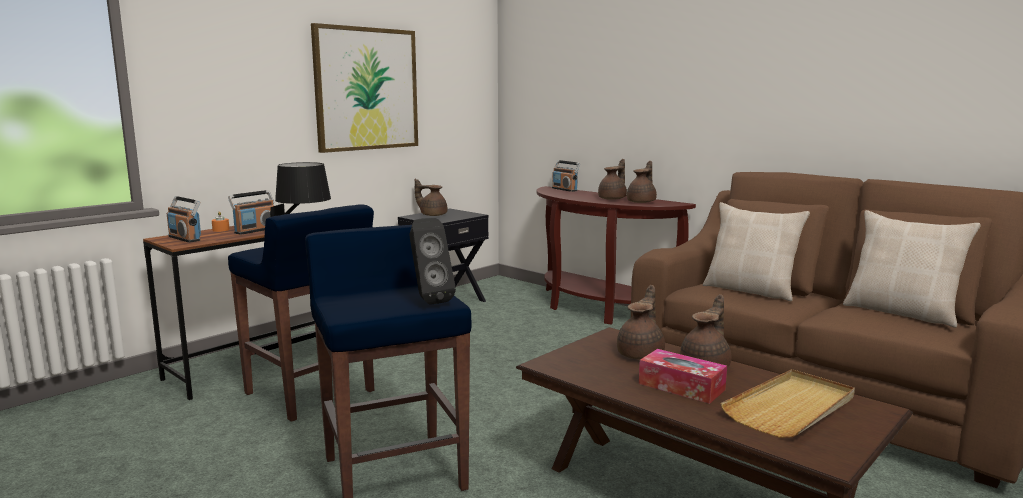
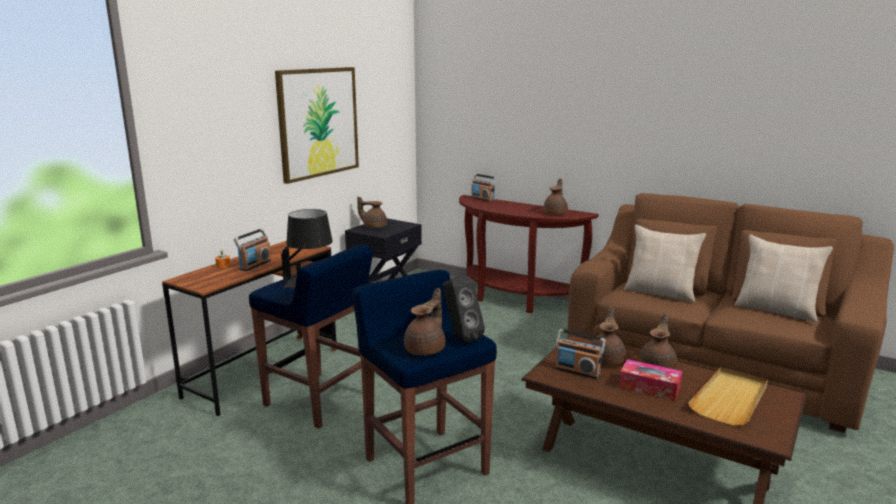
camera: 10 degrees left, 5 degrees up
radio [167,196,201,243] -> radio moved to [555,329,606,379]
brown teapot [598,159,627,200] -> brown teapot moved to [404,288,445,355]

